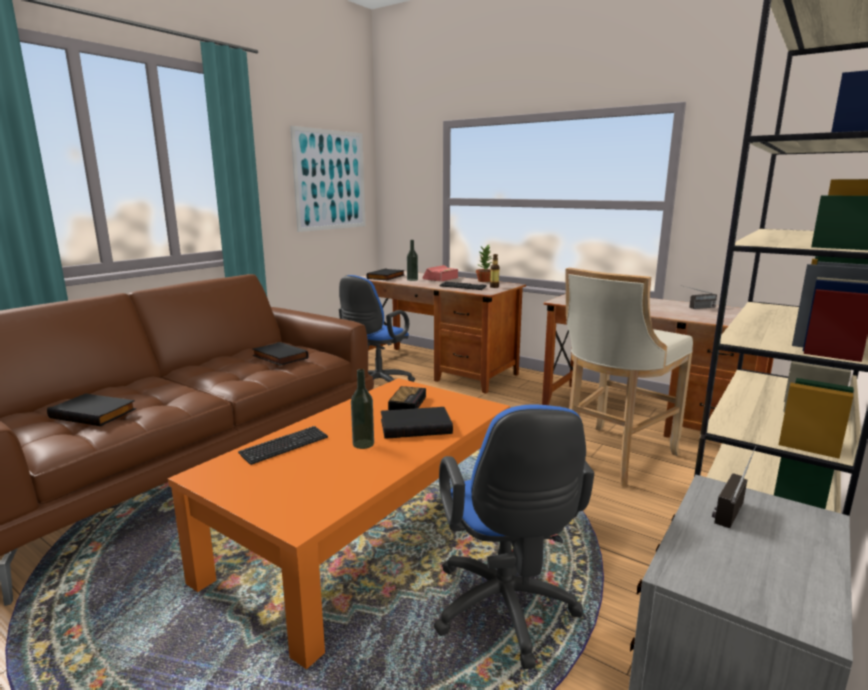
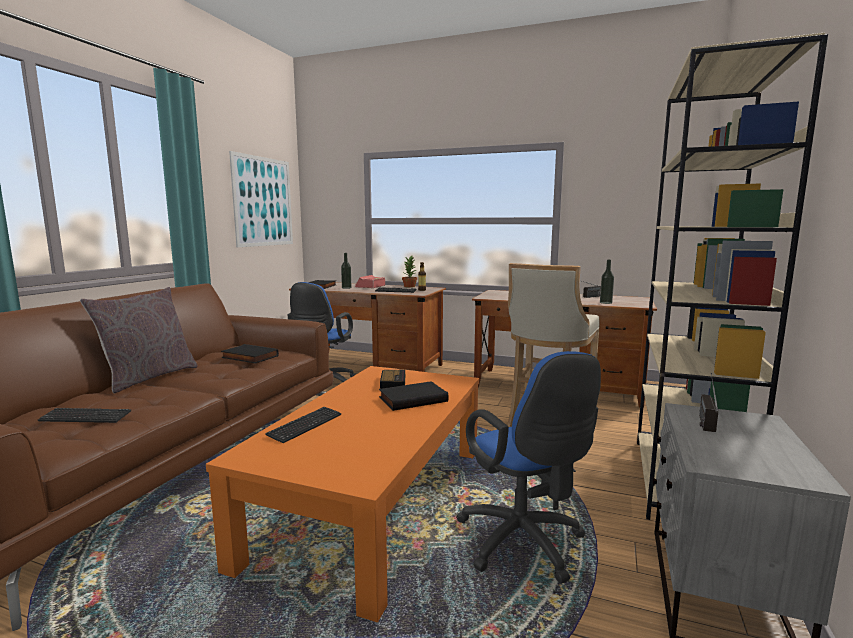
camera: 15 degrees left, 5 degrees down
black book [47,393,136,426] -> keyboard [38,408,131,423]
bottle [351,369,374,449] -> bottle moved to [600,260,614,304]
none -> grey pillow [80,287,198,393]

